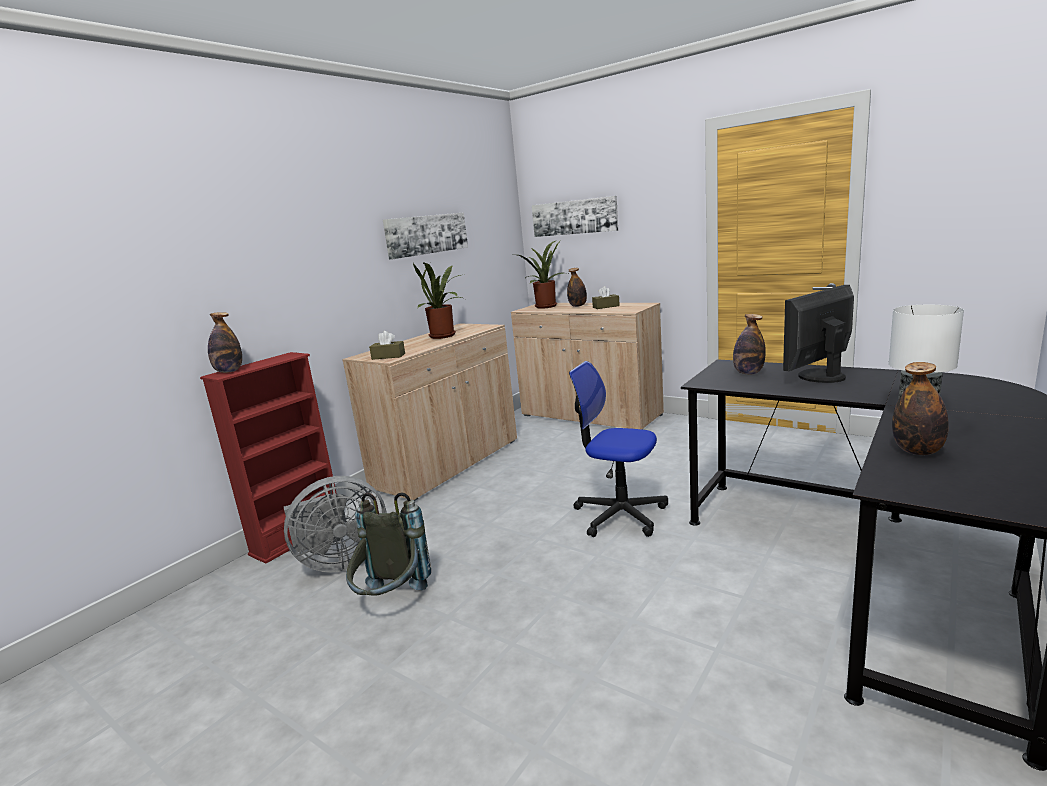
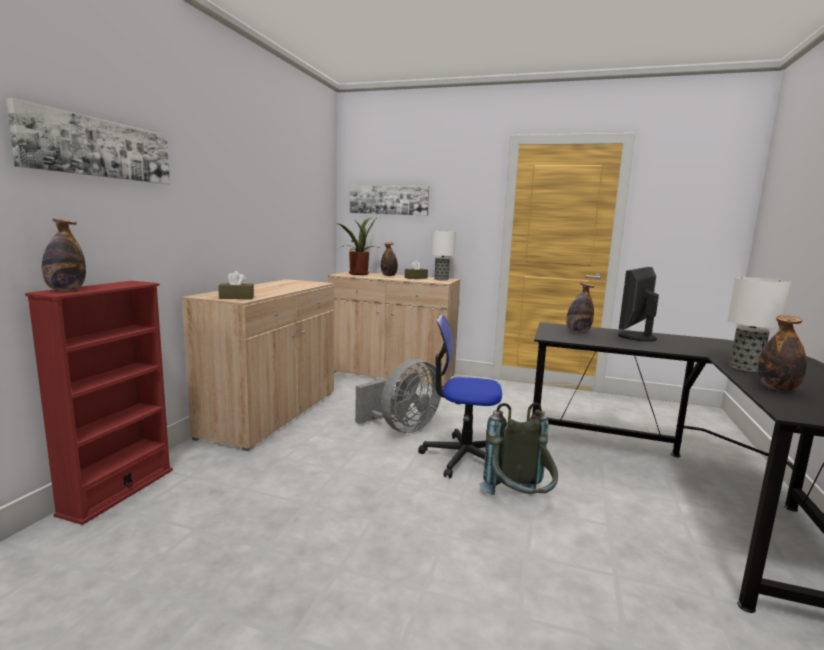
camera: 20 degrees left, 5 degrees down
grey fan [284,476,386,572] -> grey fan moved to [355,359,442,433]
grey backpack [346,492,431,596] -> grey backpack moved to [479,403,558,495]
picture [383,212,468,260] -> picture moved to [6,98,170,184]
potted plant [413,262,463,339] -> none
none -> table lamp [431,231,456,281]

